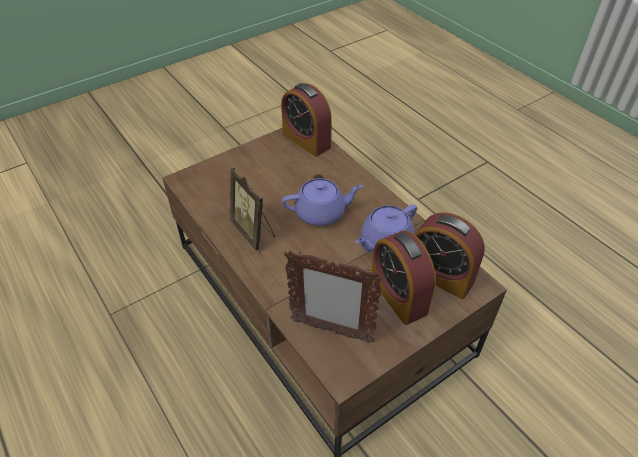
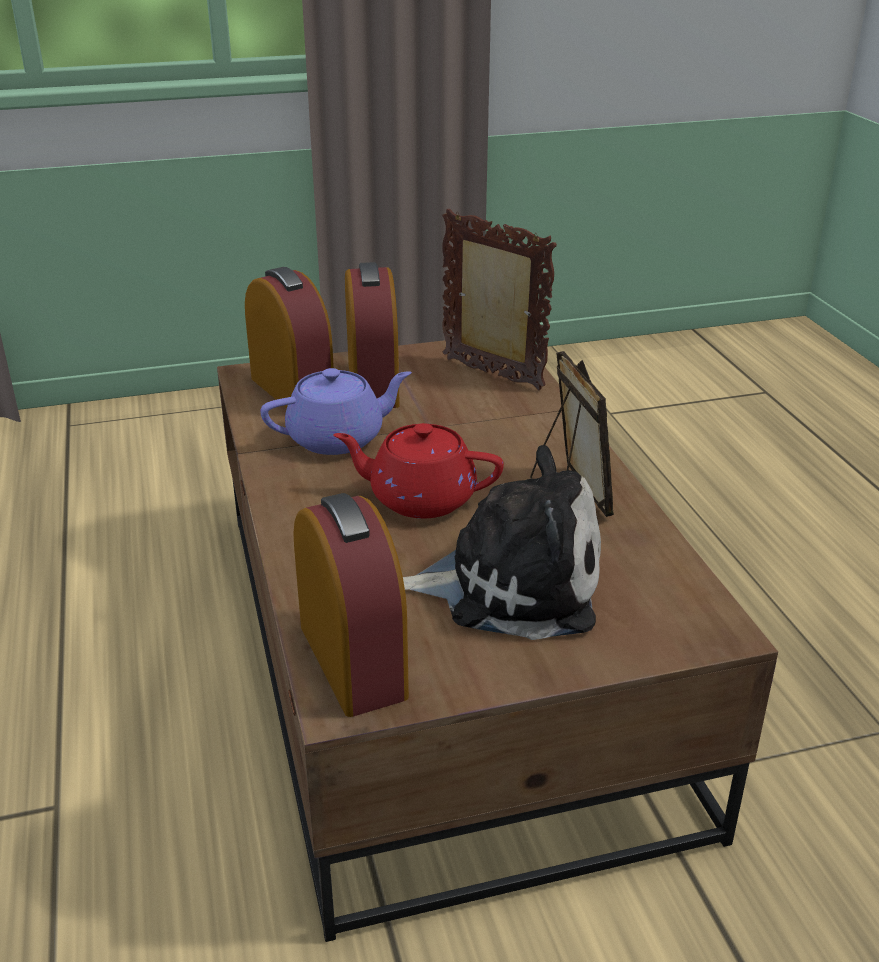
camera: 160 degrees left, 15 degrees down
purple teapot [281,178,363,226] -> red teapot [333,423,504,518]
none -> plush toy [403,445,601,640]

